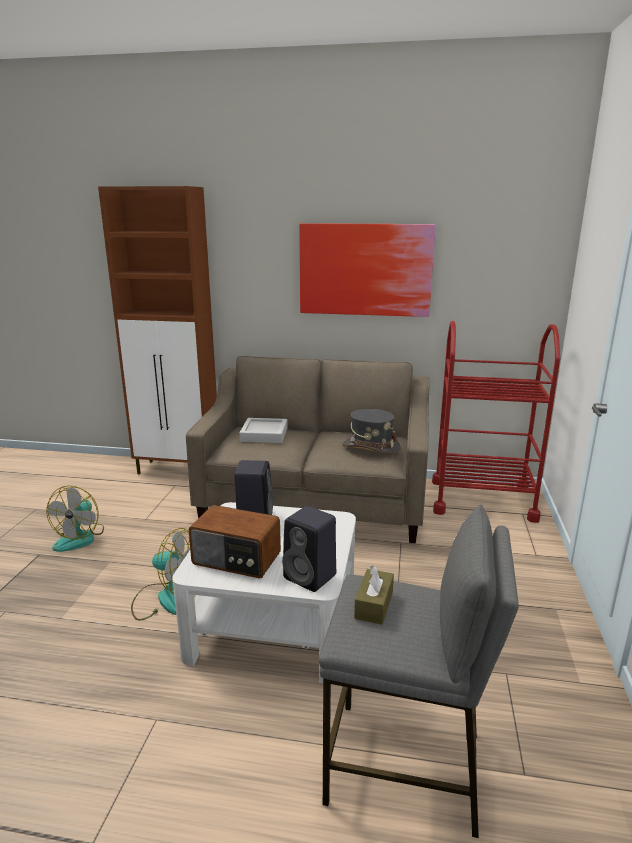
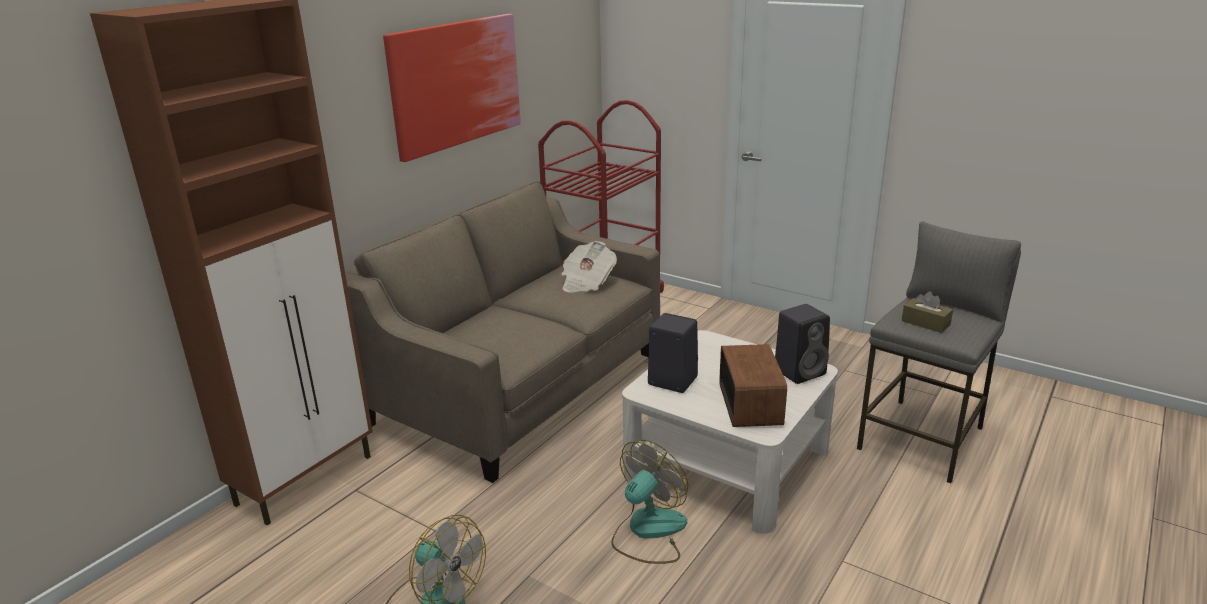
camera: 65 degrees left, 5 degrees up
radio [189,505,281,578] -> radio turned 45 degrees counterclockwise [719,344,787,427]
grey tray [240,418,288,443] -> none
grey hat [342,409,401,455] -> newspaper [562,241,617,293]

